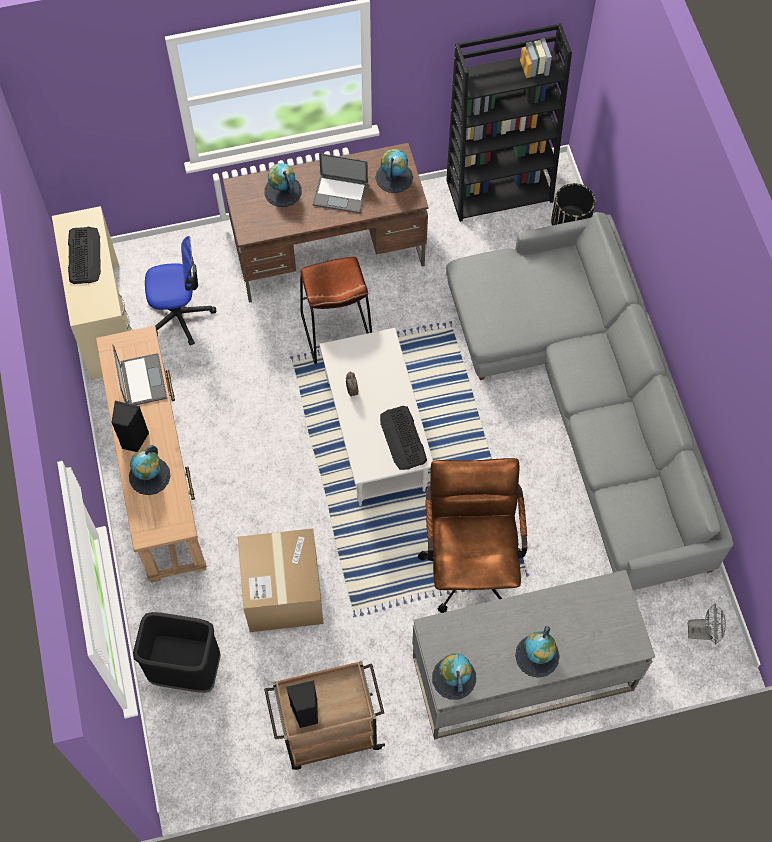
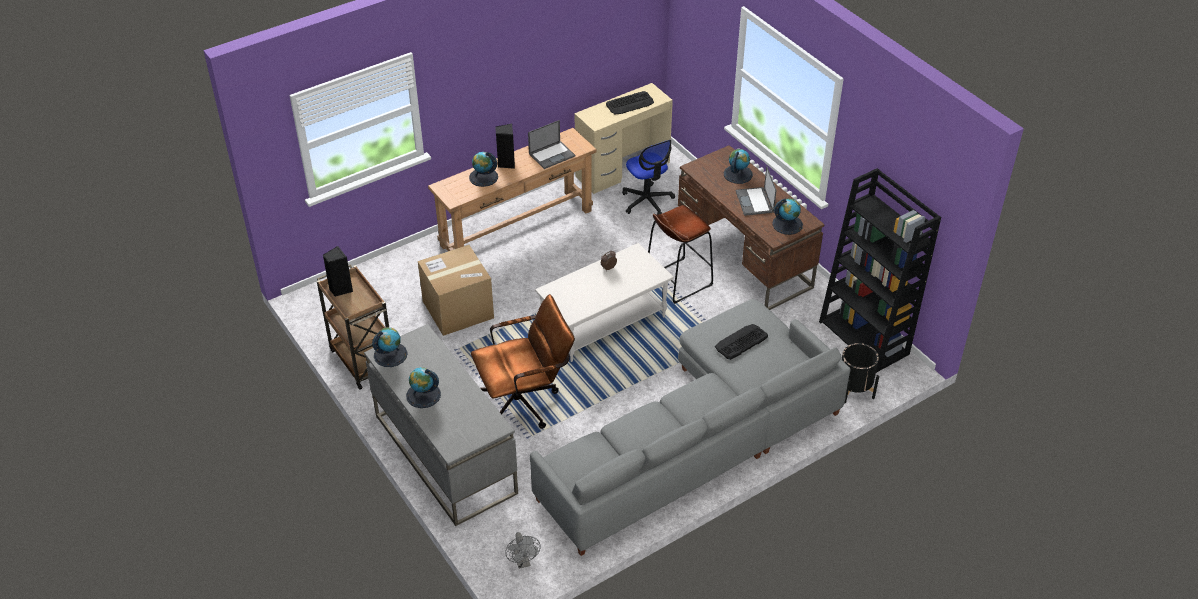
camera: 70 degrees right, 20 degrees down
black trash can [133,612,221,693] -> none
keyboard [380,406,427,470] -> keyboard moved to [715,324,768,360]

